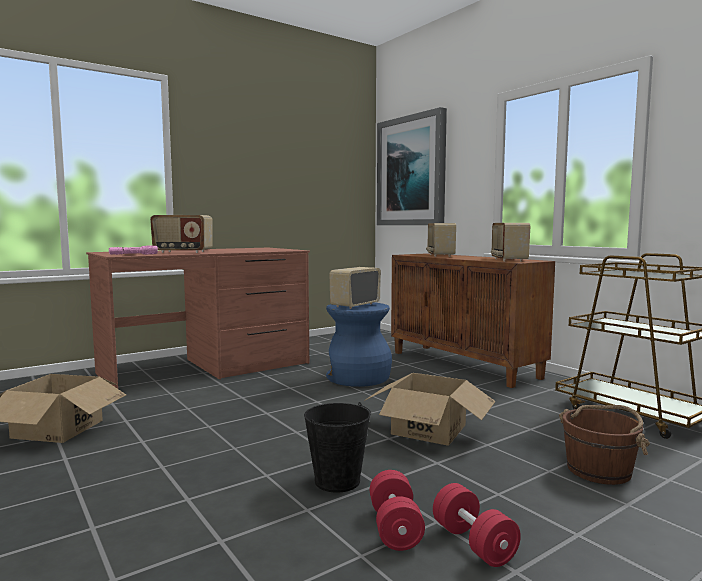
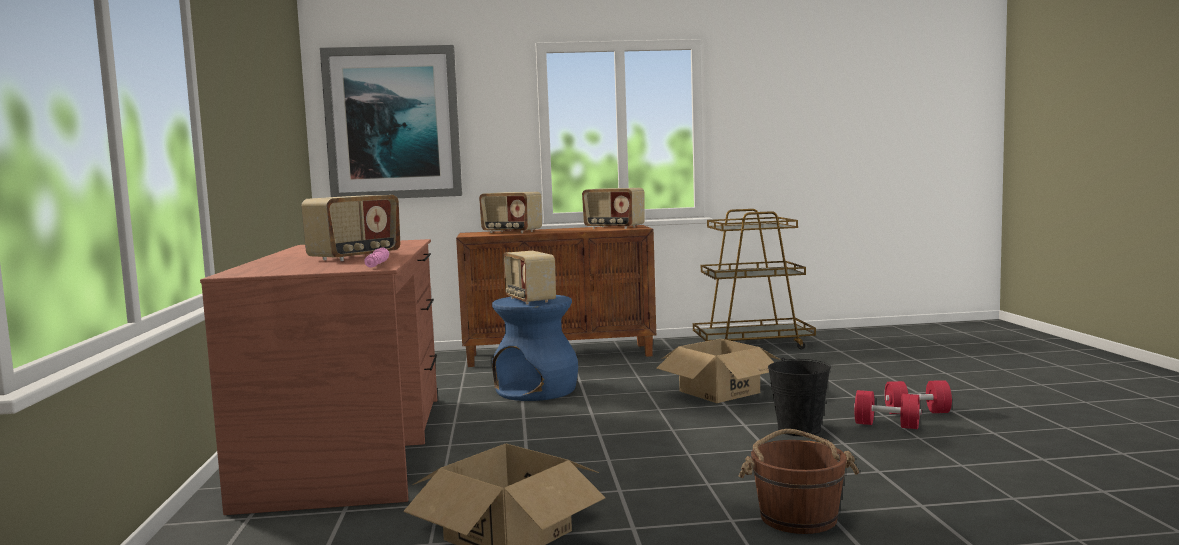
camera: 60 degrees left, 0 degrees up
brown bucket [559,405,650,485] -> brown bucket moved to [739,429,859,534]

